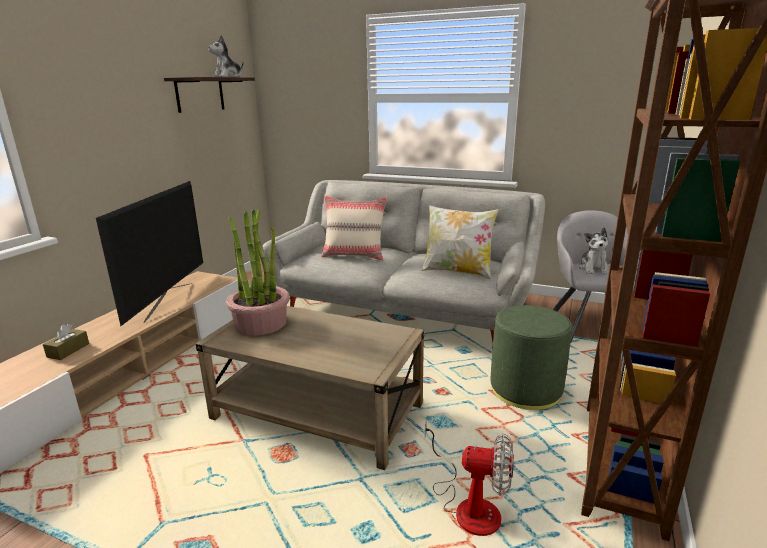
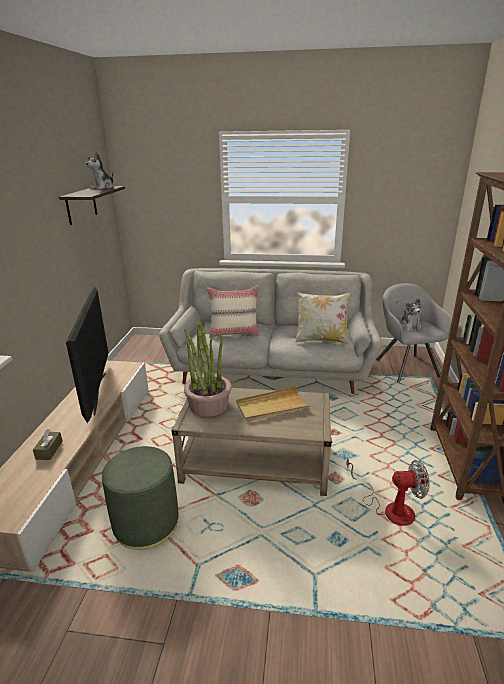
camera: 15 degrees left, 5 degrees up
green ottoman [490,305,572,410] -> green ottoman moved to [102,446,179,550]
none -> beige tray [236,387,311,422]

